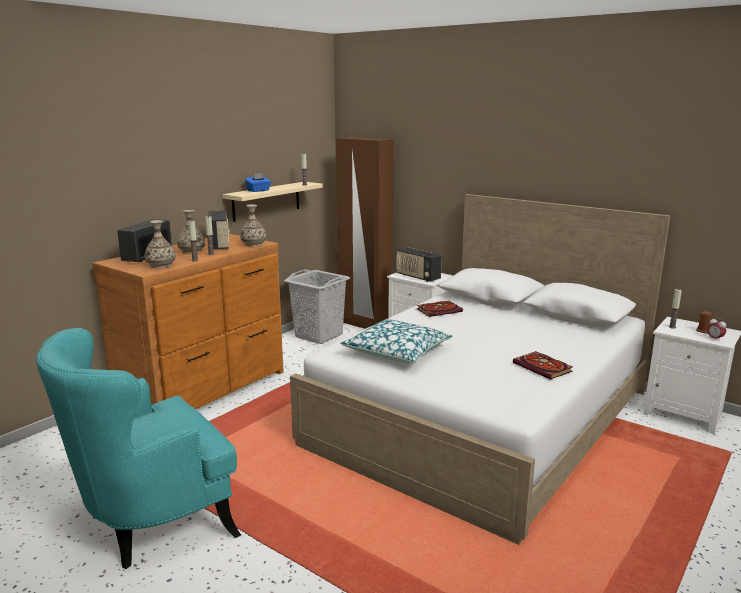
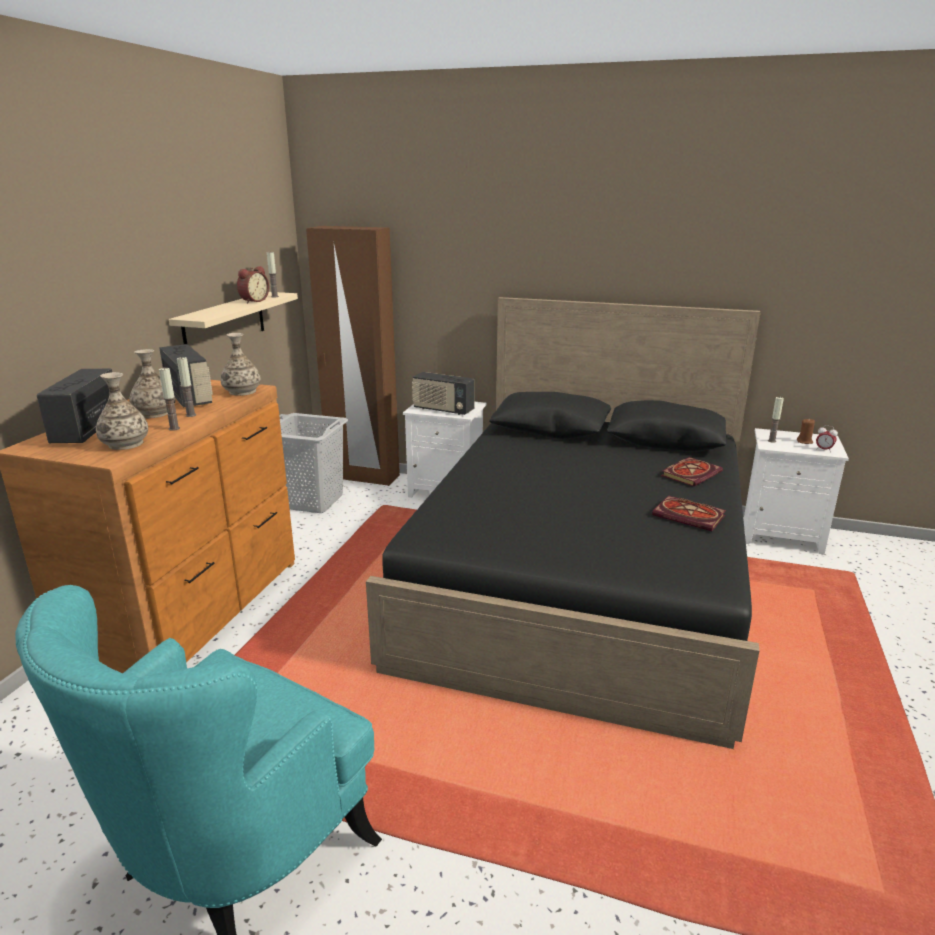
camera: 20 degrees left, 5 degrees up
blue tissue box [245,173,271,192] -> none
white bed [290,194,670,545] -> black bed [366,297,760,749]
pillow [340,319,453,363] -> none
book [417,301,463,317] -> book moved to [661,457,723,486]
none -> alarm clock [237,266,269,303]

